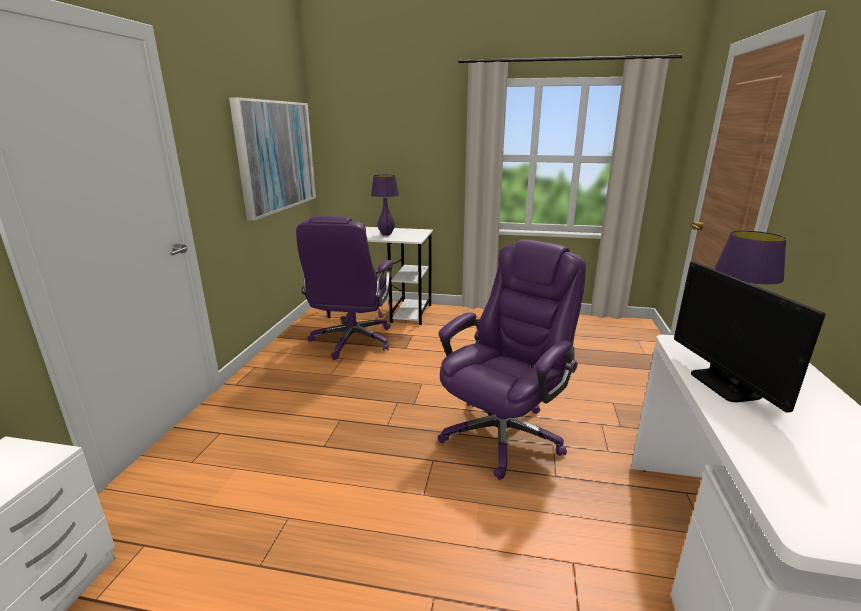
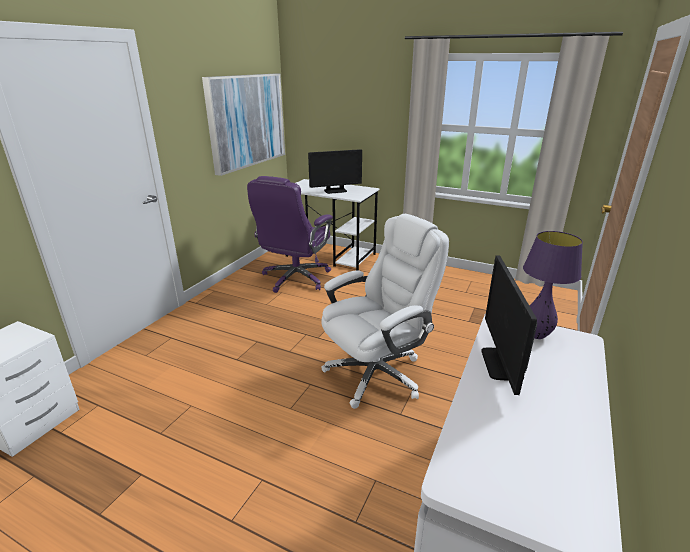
camera: 15 degrees right, 5 degrees up
purple table lamp [371,175,399,236] -> monitor [308,149,362,194]
purple office chair [437,239,586,480] -> white office chair [321,214,449,409]

